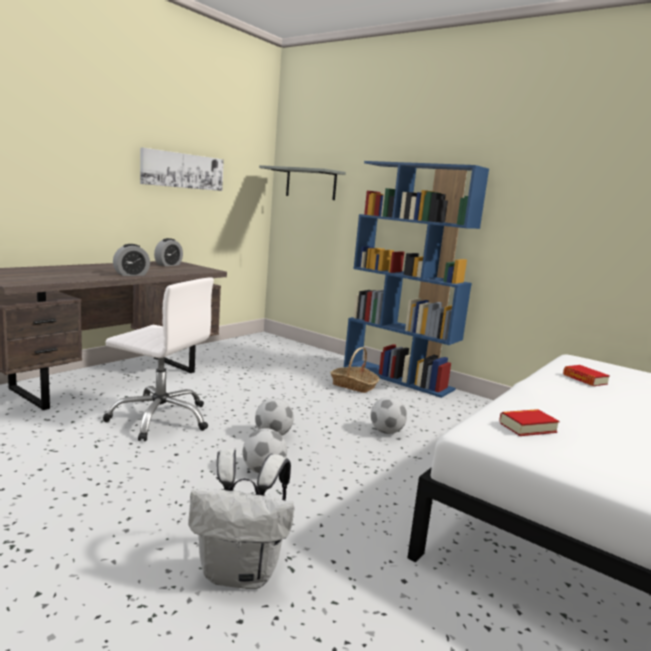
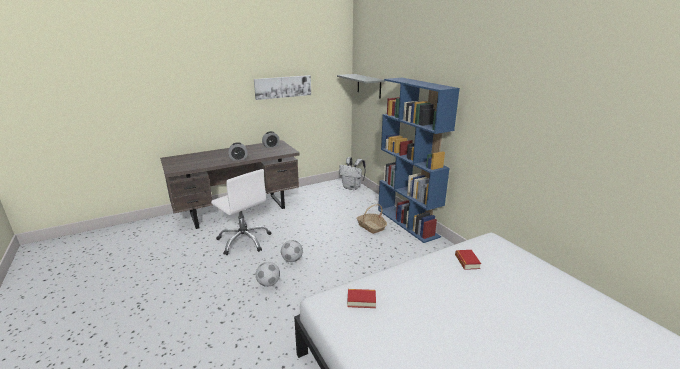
camera: 25 degrees right, 10 degrees up
white backpack [188,449,294,589] -> white backpack moved to [339,157,366,190]
football [371,397,407,434] -> none

